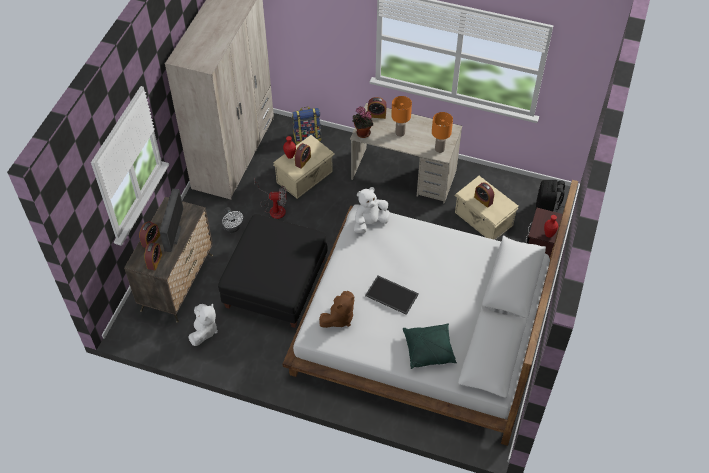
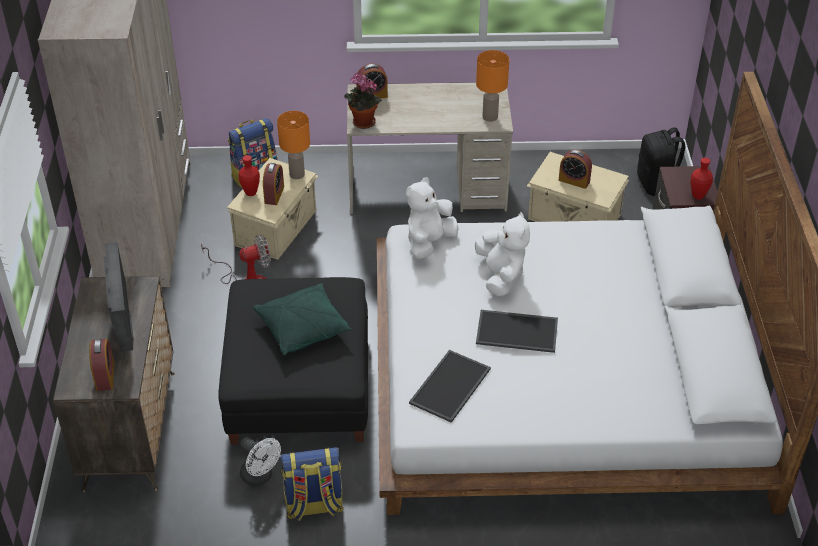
camera: 20 degrees left, 10 degrees down
alarm clock [139,221,160,248] -> none
white plush toy [189,303,218,346] -> white plush toy moved to [475,212,530,297]
white fan [222,207,243,233] -> white fan moved to [240,437,281,486]
brown plush toy [319,291,354,328] -> tray [409,350,491,423]
orange table lamp [391,96,412,137] -> orange table lamp moved to [277,111,310,179]
green pillow [403,324,457,369] -> green pillow moved to [253,283,352,356]
none -> backpack [280,447,344,521]

